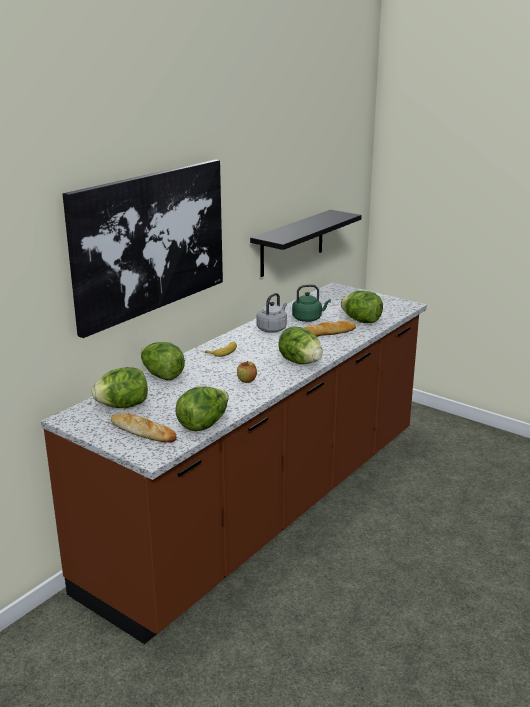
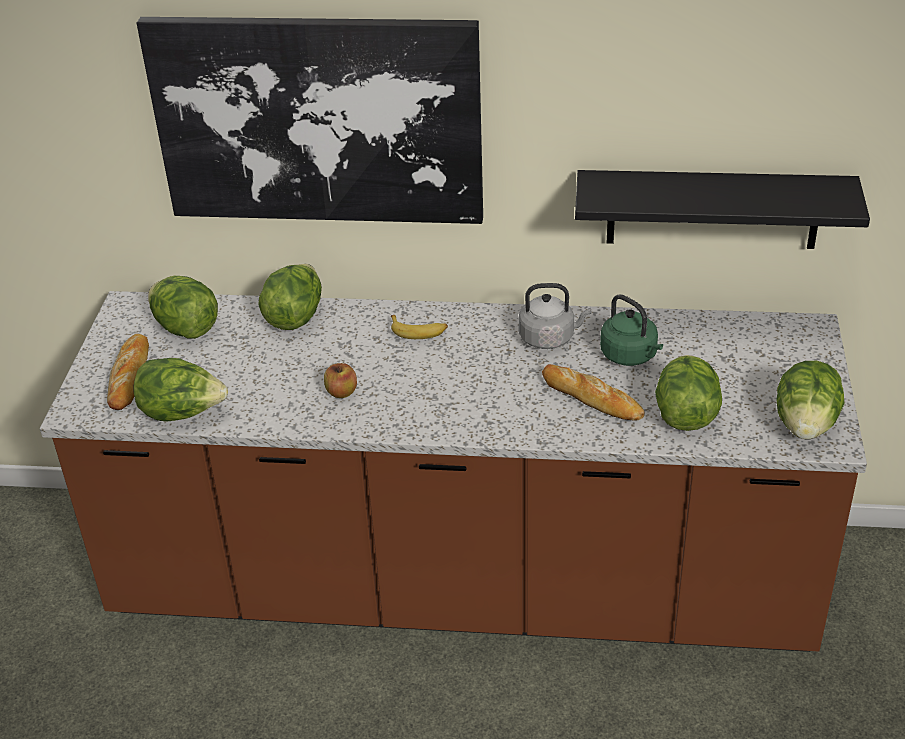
camera: 60 degrees right, 15 degrees up
lettuce [278,326,323,364] -> lettuce moved to [776,361,845,439]

